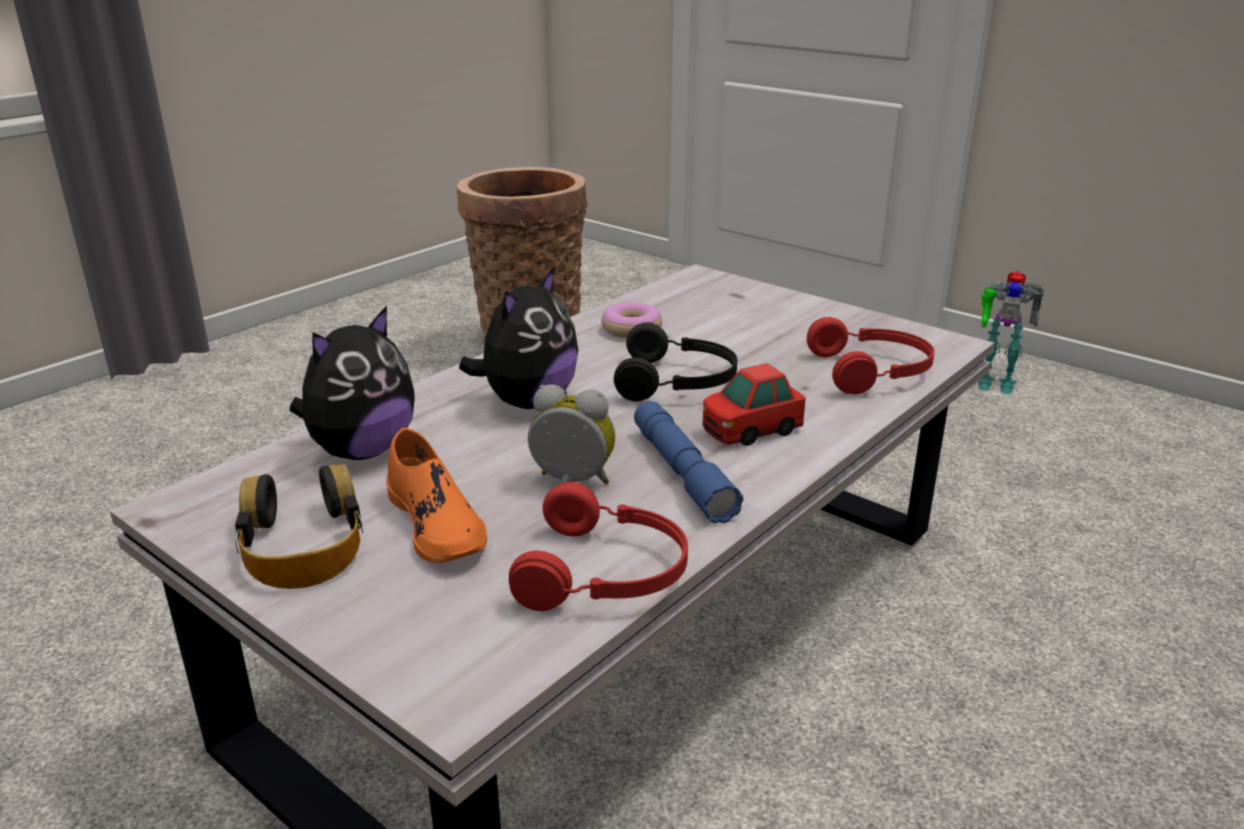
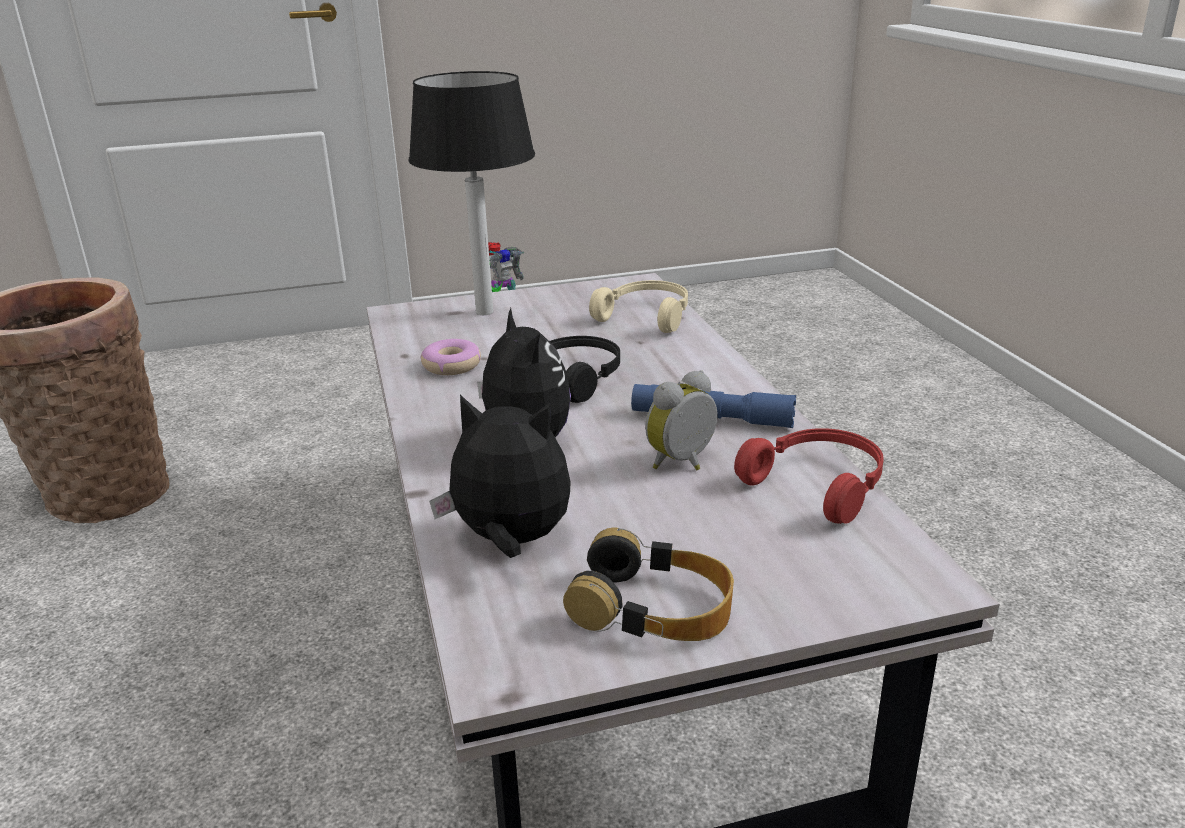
camera: 55 degrees left, 0 degrees up
plush toy [290,306,415,460] -> plush toy turned 60 degrees counterclockwise [429,395,570,558]
orange shoe [386,428,487,563] -> none
toy car [703,363,806,446] -> none
red headphones [807,317,935,395] -> beige headphones [589,280,688,333]
none -> table lamp [408,71,535,315]

